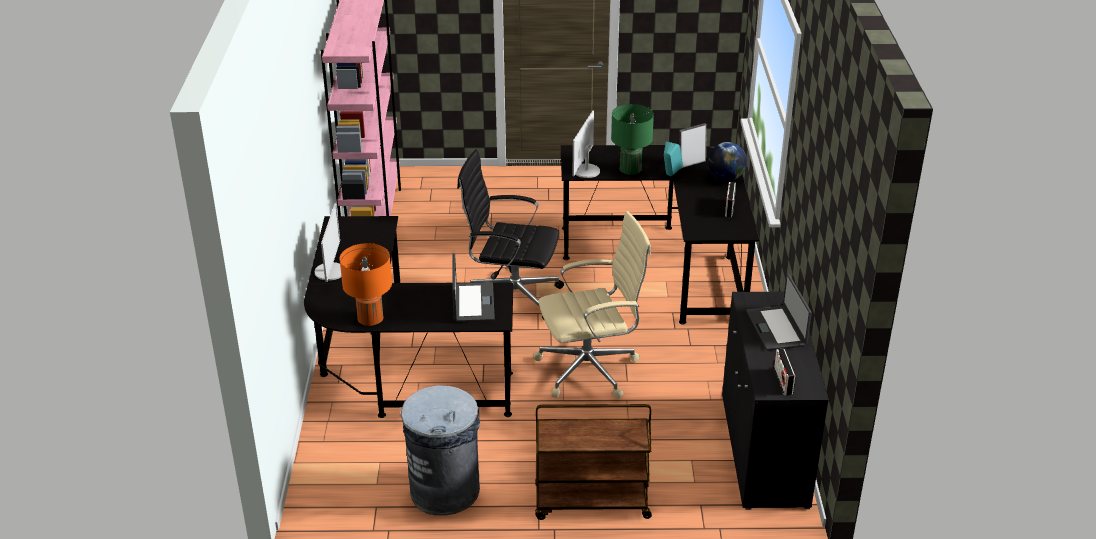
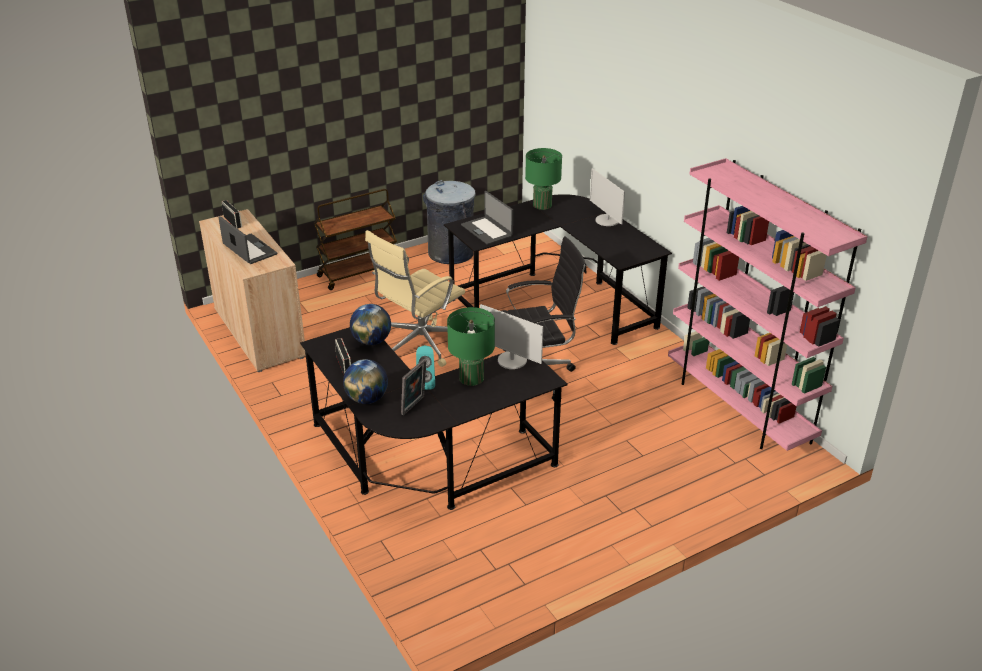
camera: 150 degrees right, 0 degrees up
orange table lamp [339,243,392,326] -> green table lamp [525,148,562,210]
monitor [572,111,600,178] -> monitor turned 135 degrees clockwise [480,304,543,369]
black cabinet [722,292,829,510] -> beige cabinet [199,209,306,372]
none -> globe [350,304,391,345]

